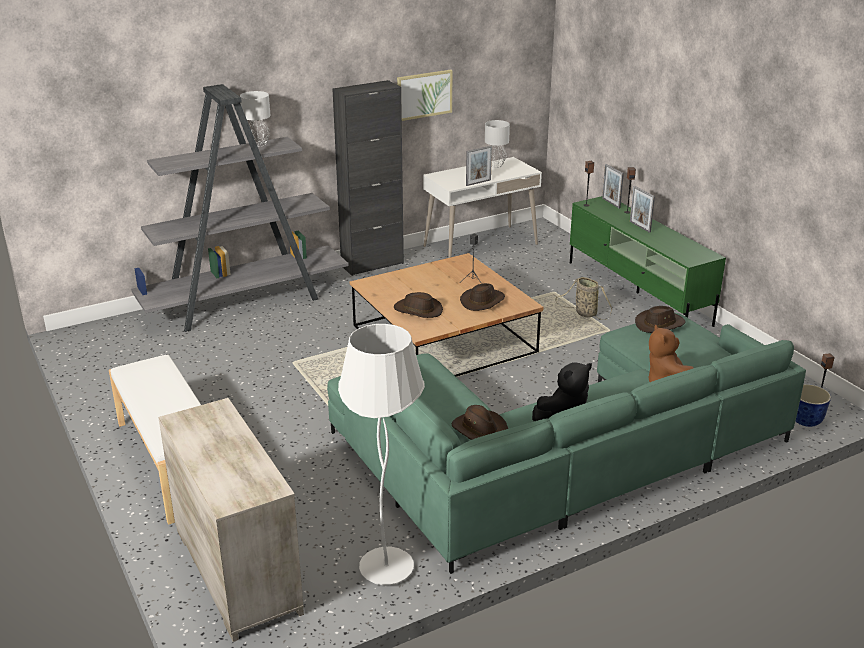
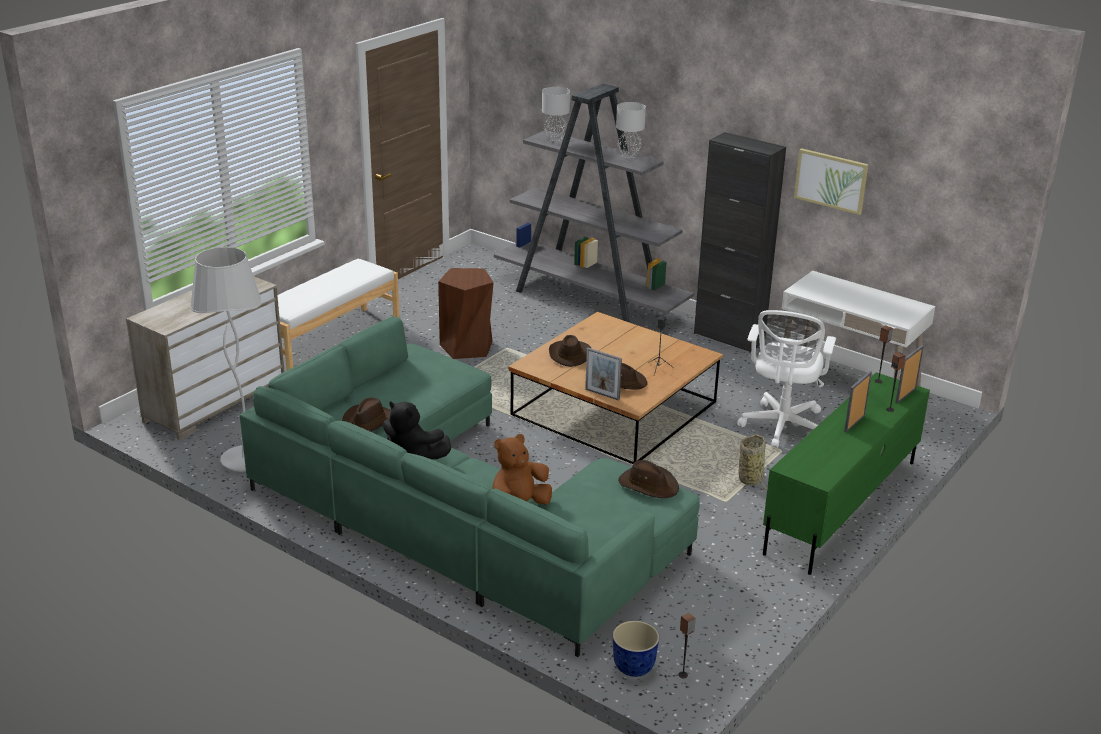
camera: 65 degrees right, 0 degrees up
picture frame [466,146,492,186] -> picture frame moved to [585,348,622,401]
grey table lamp [485,120,510,168] -> grey table lamp moved to [542,87,570,141]
none -> brown stool [438,268,494,359]
none -> white office chair [737,310,836,448]

